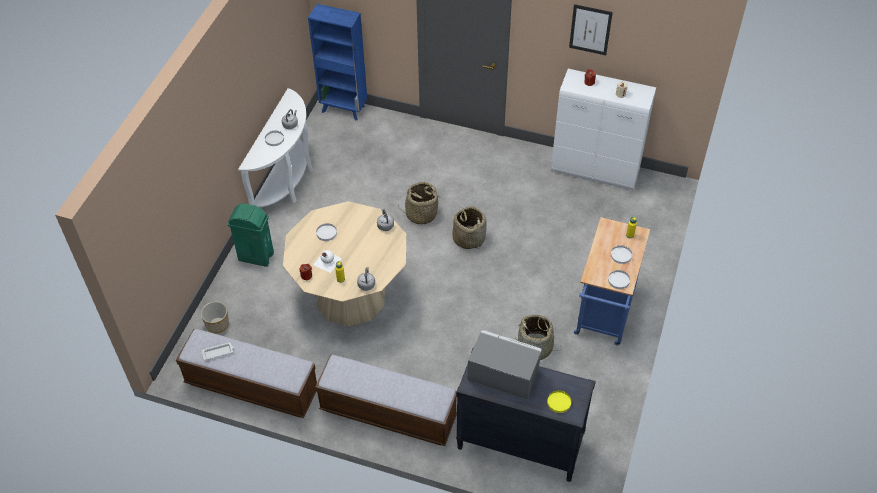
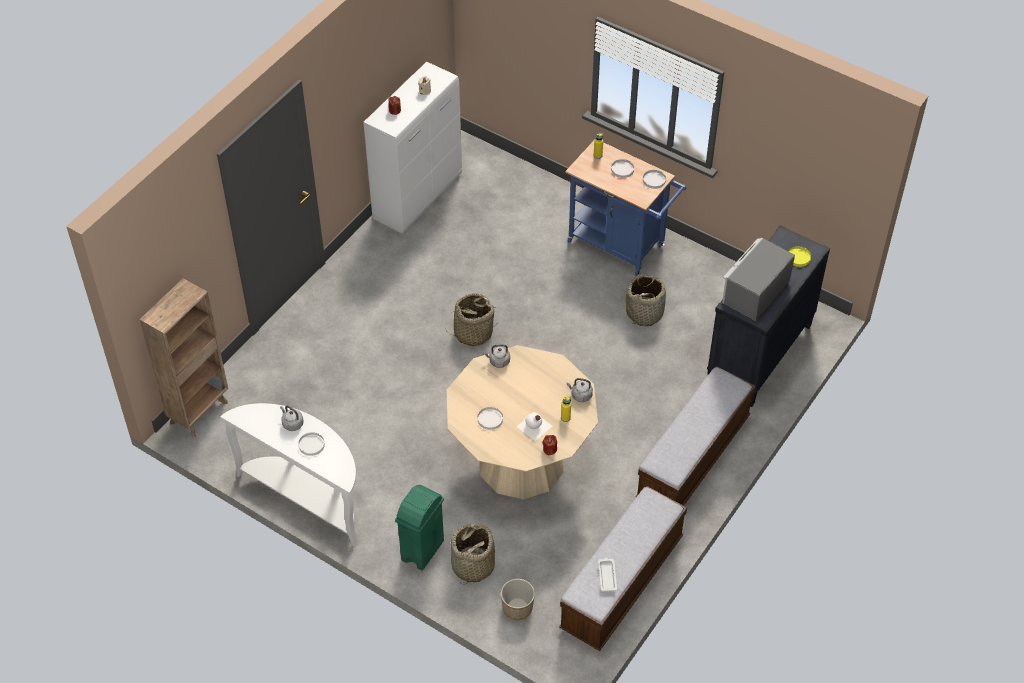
camera: 75 degrees left, 0 degrees up
blue bookcase [308,4,367,121] -> brown bookcase [140,278,228,437]
basket [398,182,441,225] -> basket moved to [450,524,495,585]
picture [569,4,613,55] -> none

